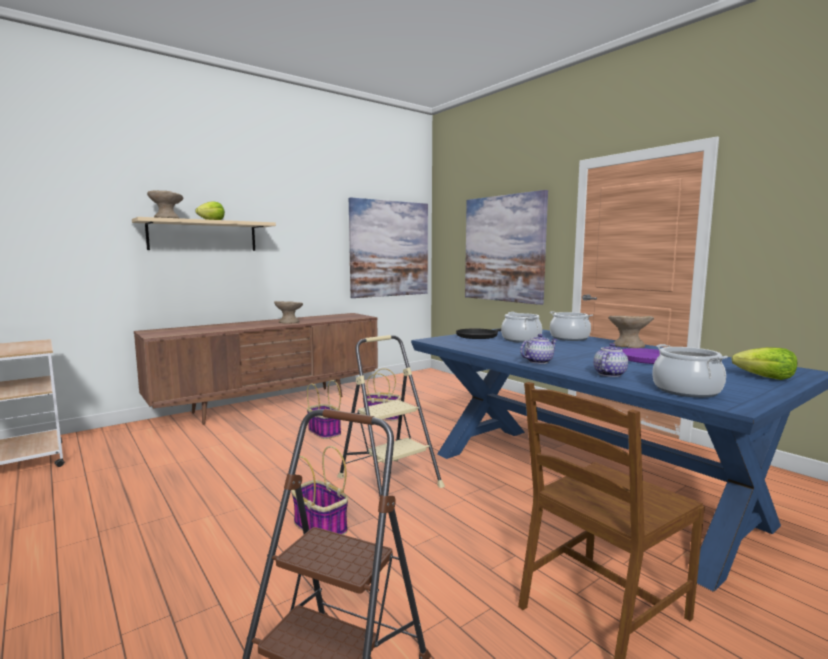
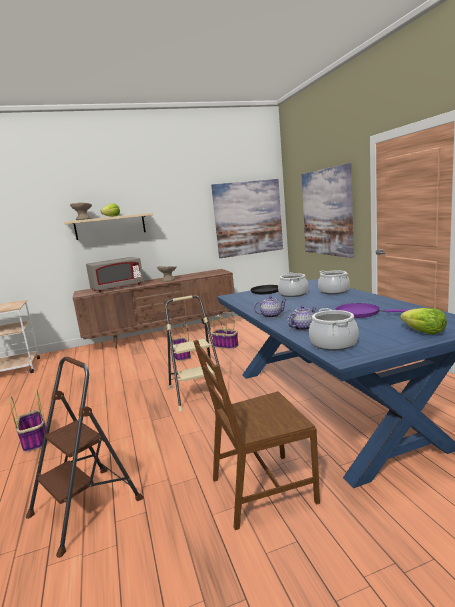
camera: 20 degrees right, 5 degrees up
basket [292,446,348,535] -> basket moved to [10,390,46,452]
beige bowl [608,316,654,348] -> none
none -> grey microwave [86,257,144,292]

